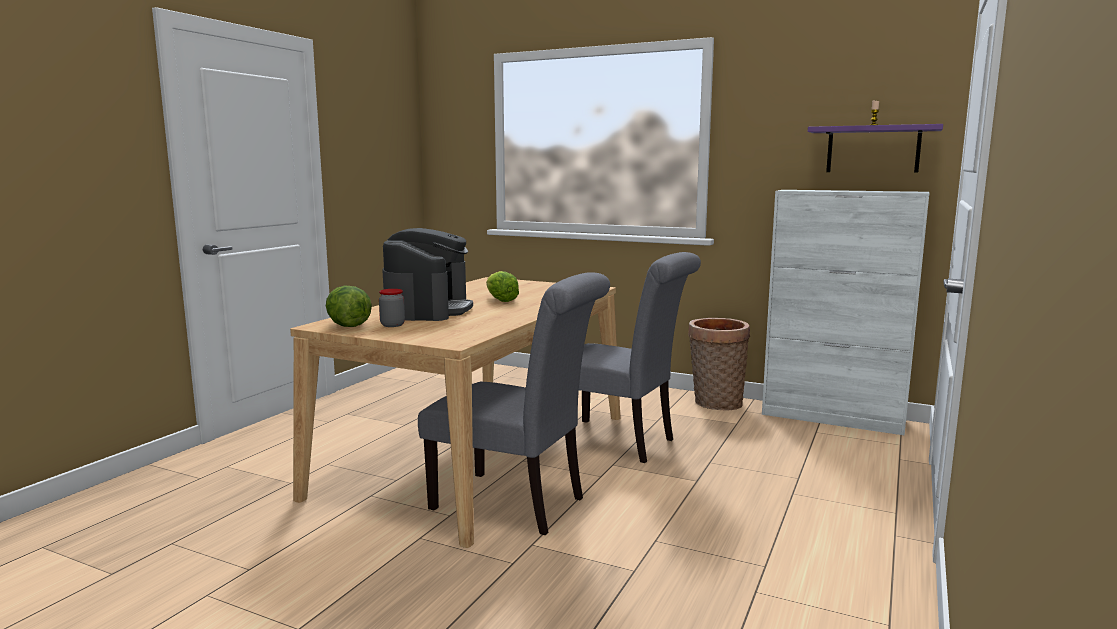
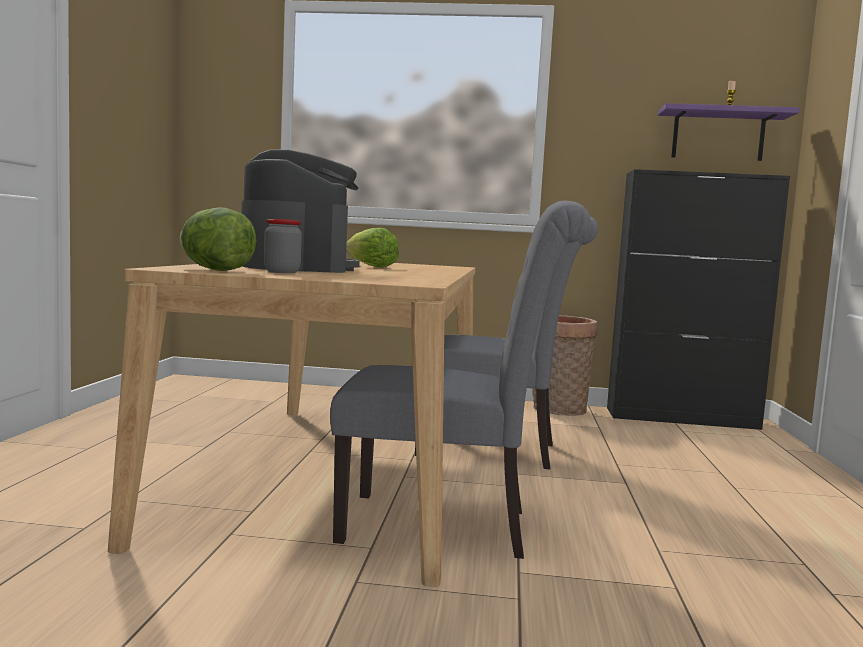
camera: 20 degrees left, 5 degrees down
white cabinet [762,190,930,435] -> black cabinet [607,169,790,430]

